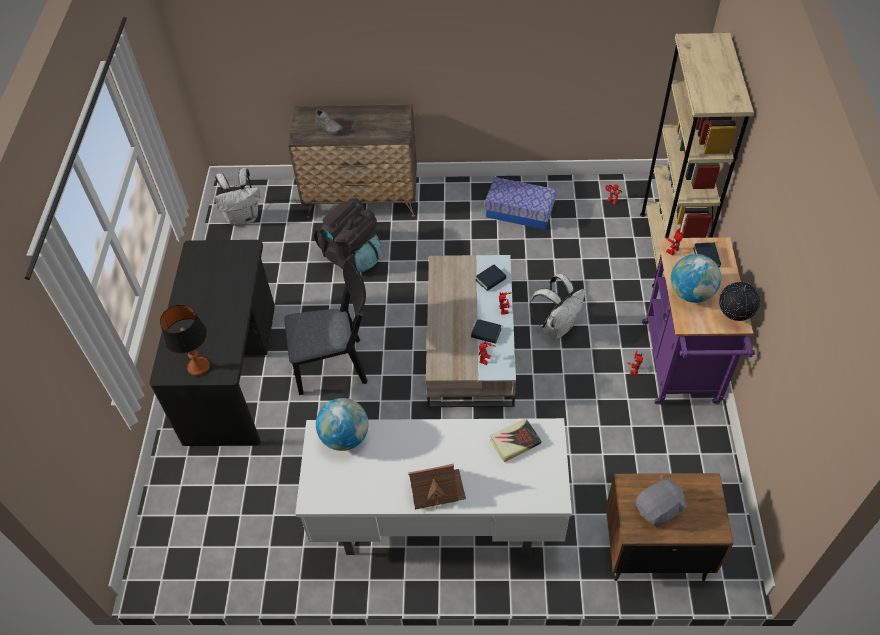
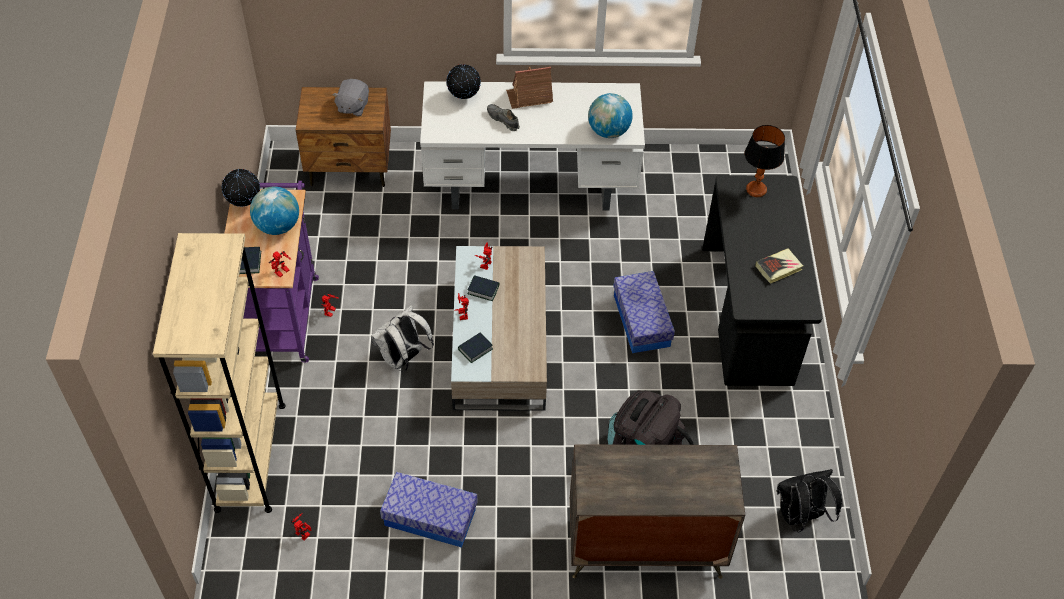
camera: 175 degrees right, 0 degrees up
white backpack [214,168,260,226] -> black backpack [777,469,842,533]
black chair [284,260,368,395] -> storage box [613,271,675,353]
grey shoe [315,109,343,134] -> grey shoe moved to [487,104,520,131]
book [490,419,542,462] -> book moved to [755,248,803,284]
grey plush toy [636,475,687,527] -> grey plush toy turned 45 degrees counterclockwise [332,79,369,116]
none -> globe [446,64,481,99]

